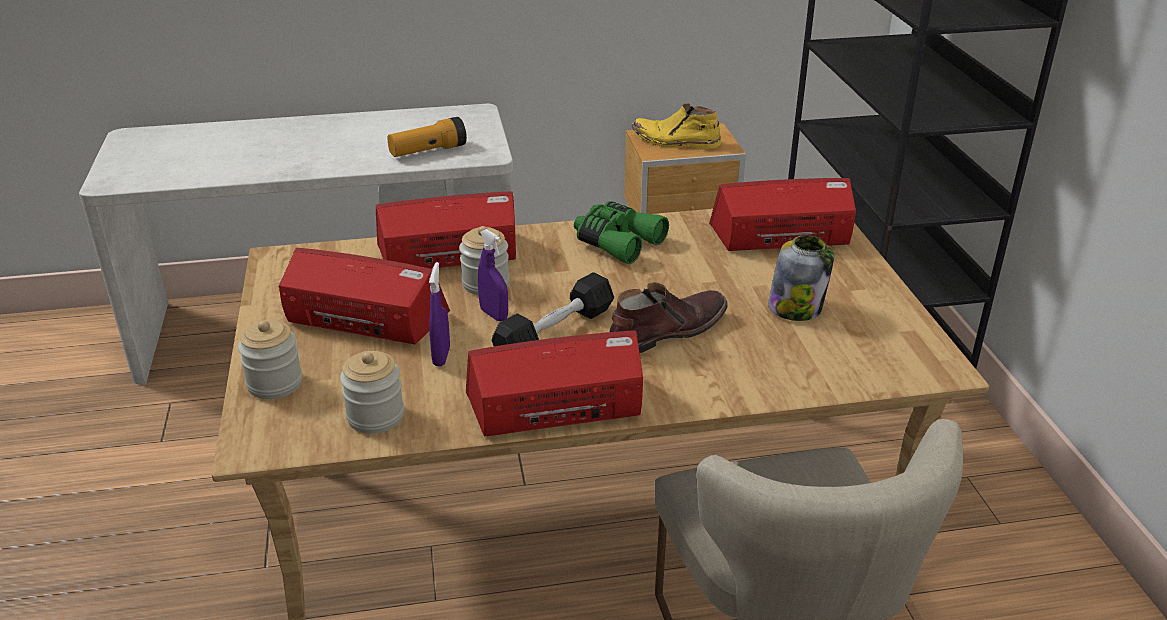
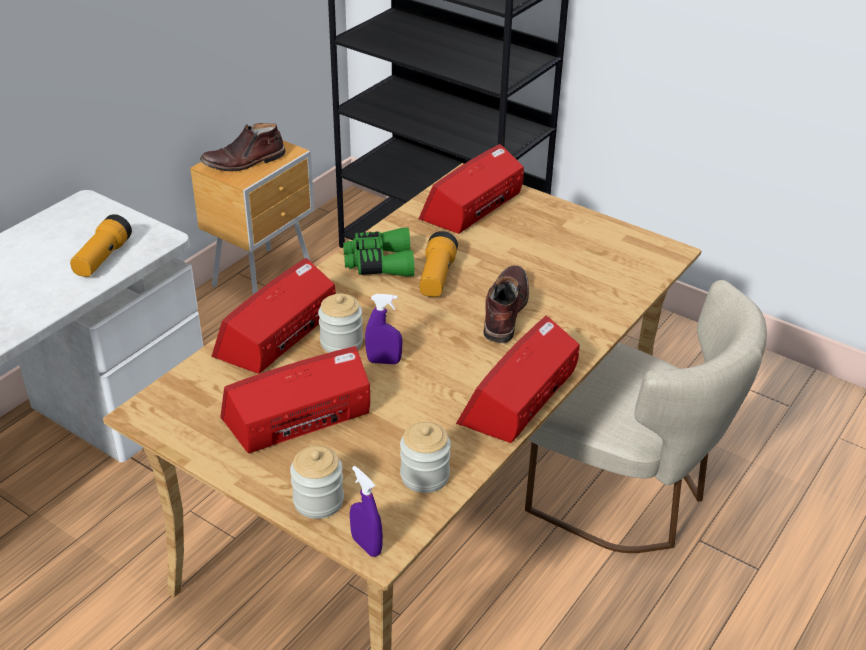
camera: 45 degrees left, 5 degrees up
purple spray bottle [429,262,450,366] -> purple spray bottle moved to [350,466,383,557]
black dumbbell [492,272,614,346] -> none
yellow boot [632,103,721,149] -> brown boot [200,123,286,171]
jar [768,235,834,321] -> none
none -> flashlight [419,231,458,297]

